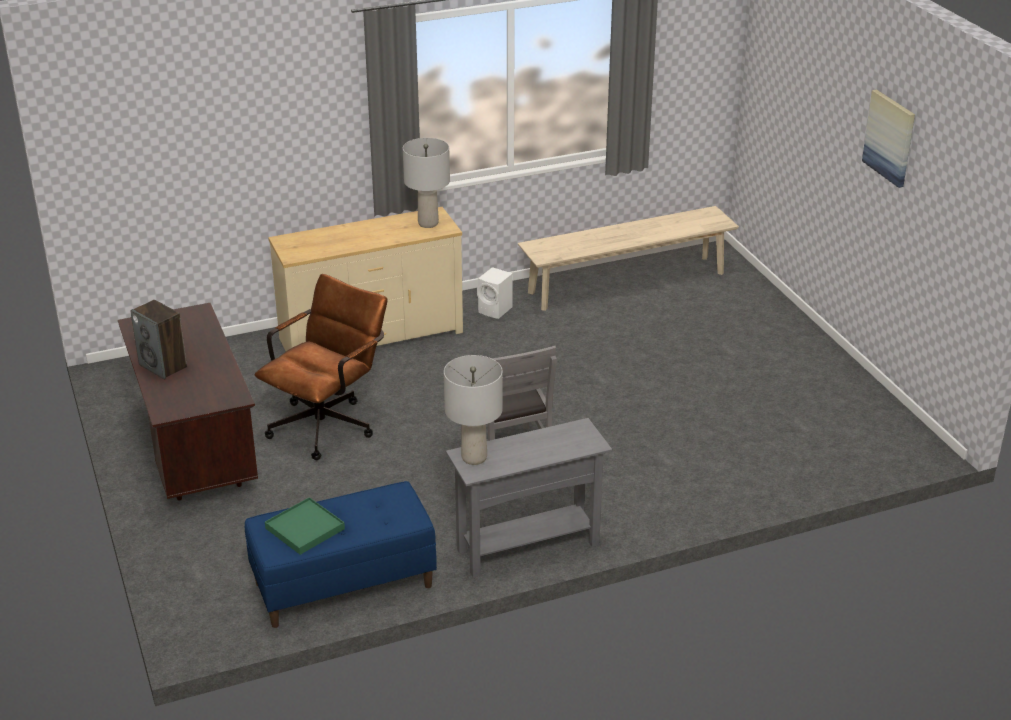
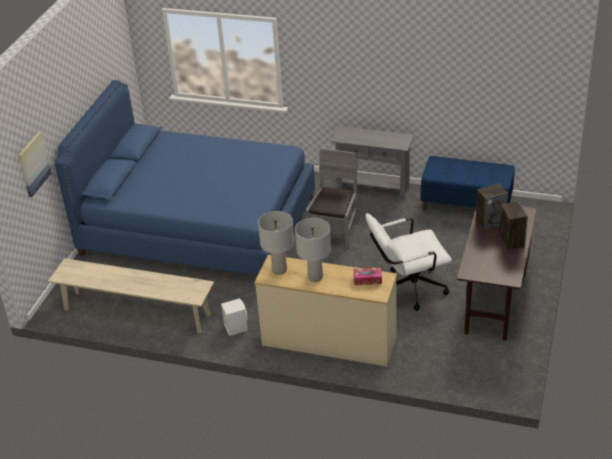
camera: 140 degrees left, 5 degrees up
brown office chair [255,274,387,461] -> white office chair [365,213,452,311]
green tray [265,497,345,555] -> none
grey table lamp [444,355,503,465] -> grey table lamp moved to [295,218,331,282]
picture [862,89,915,188] -> picture moved to [18,132,52,197]
none -> blue bed [55,80,315,276]
none -> tissue box [354,268,382,285]
none -> speaker [476,184,508,231]

